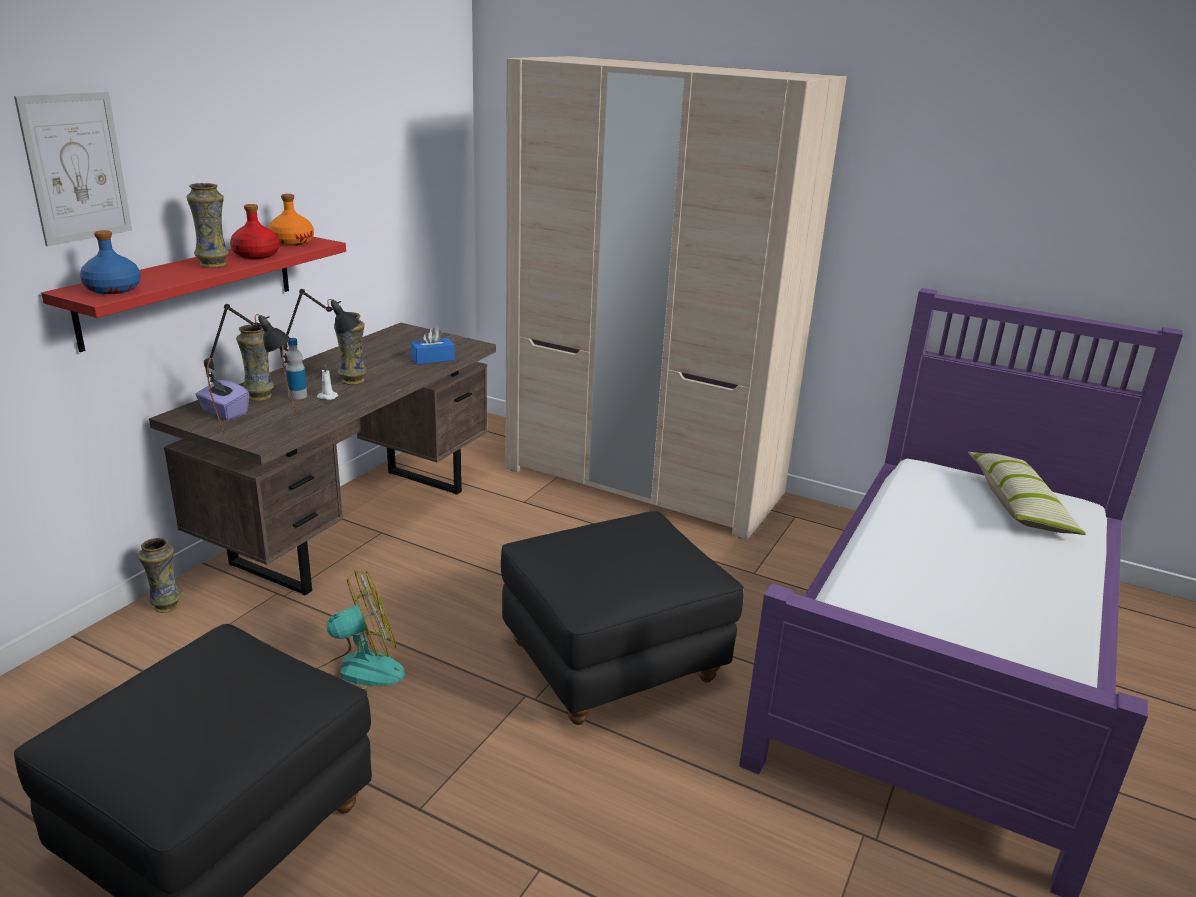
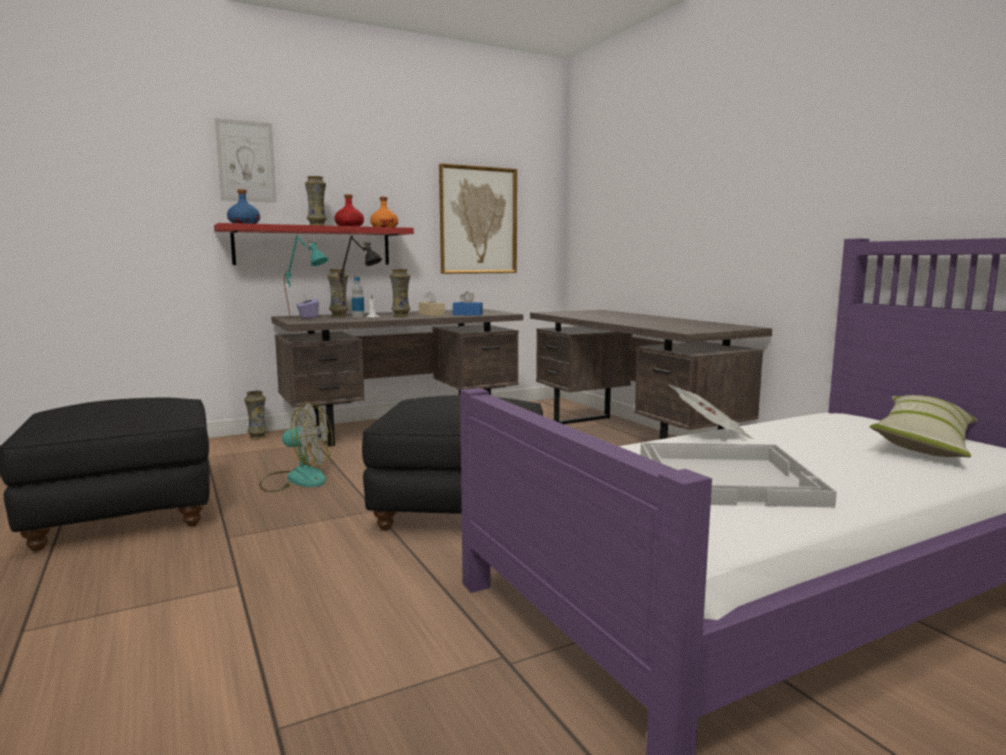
camera: 35 degrees right, 15 degrees down
black table lamp [204,304,291,434] -> turquoise table lamp [284,235,328,320]
beige wardrobe [506,56,847,540] -> brown desk [530,310,772,439]
none -> beige tissue box [419,291,445,316]
none -> picture [439,163,517,274]
none -> white tray [640,443,837,507]
none -> newspaper [669,385,753,439]

